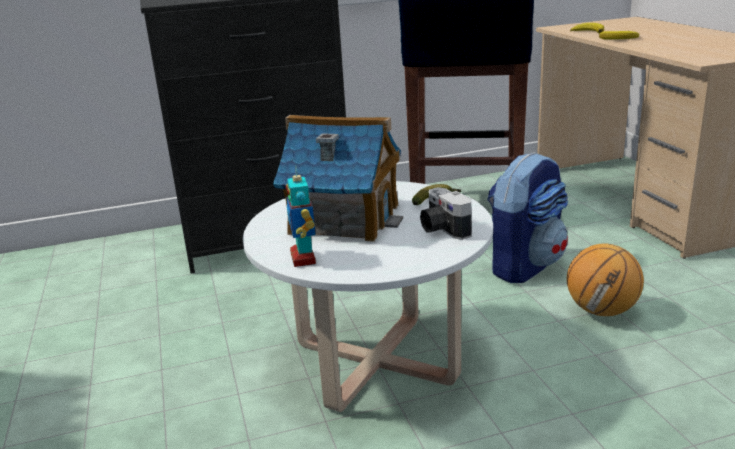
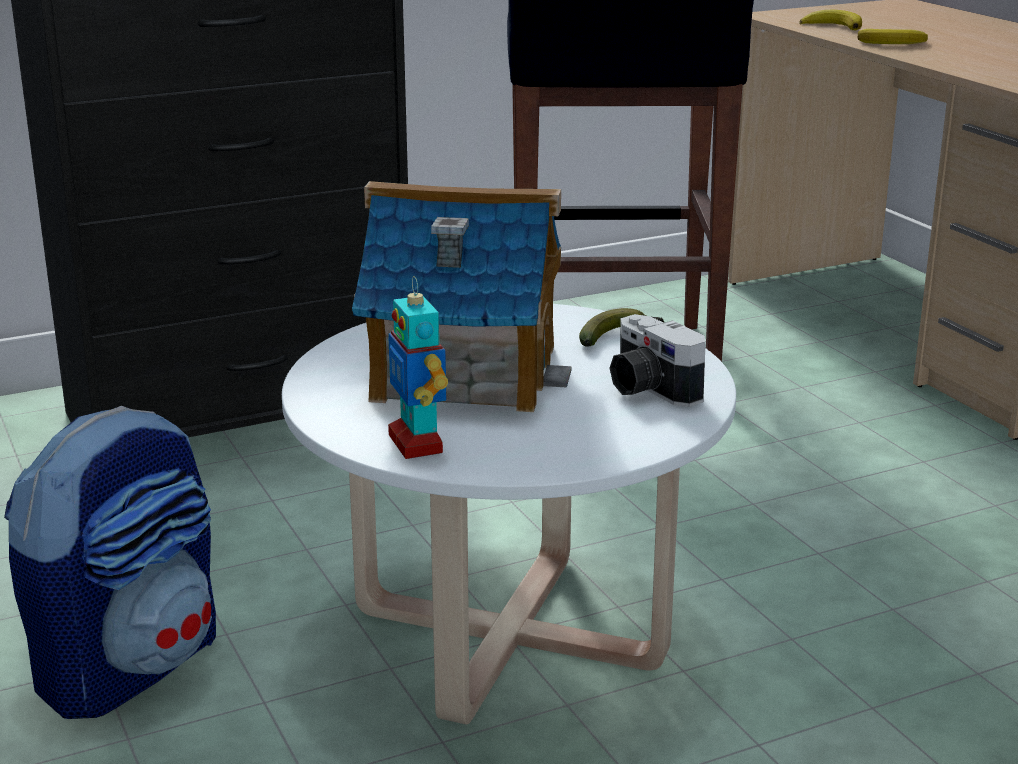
camera: 10 degrees left, 0 degrees up
backpack [487,152,568,283] -> backpack moved to [4,406,216,719]
basketball [567,244,644,316] -> none

